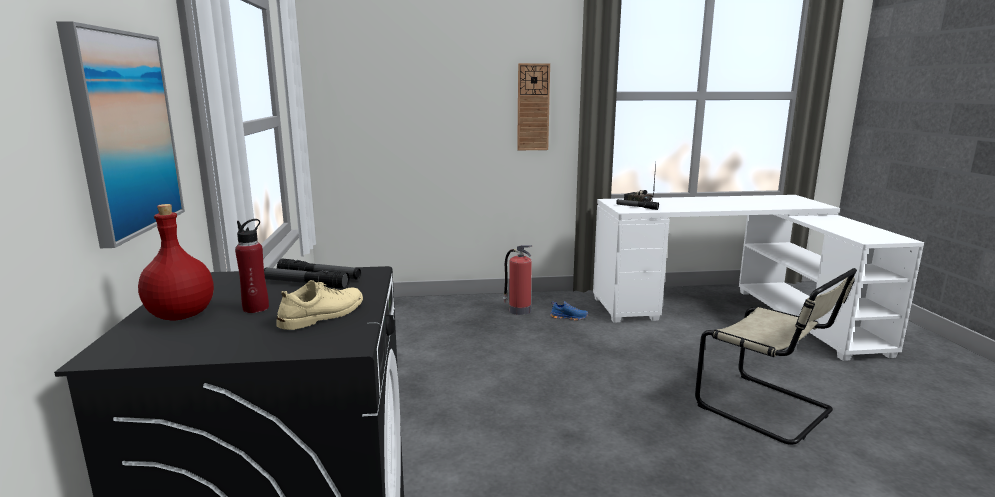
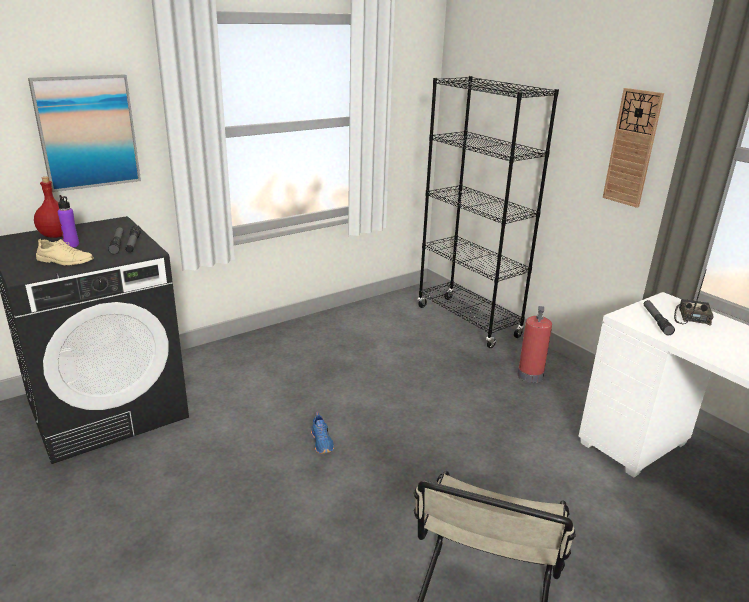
camera: 60 degrees right, 10 degrees up
red bottle [235,219,269,313] -> purple bottle [58,195,79,248]
blue shoe [550,301,588,321] -> blue shoe moved to [311,412,334,454]
none -> black bookcase [418,76,559,348]

